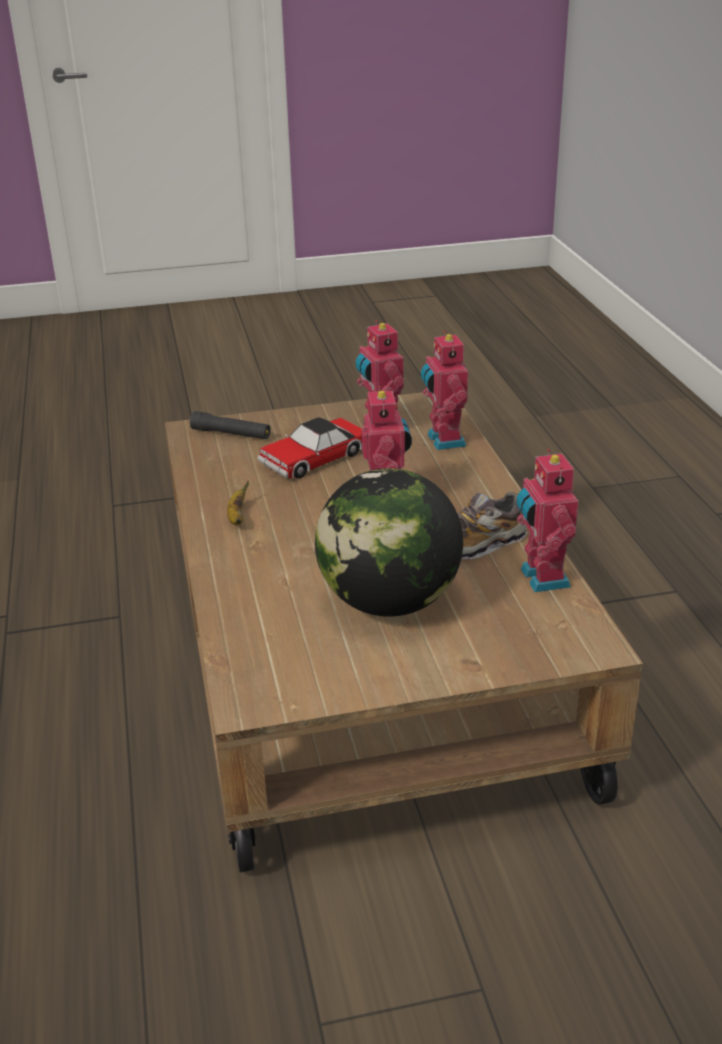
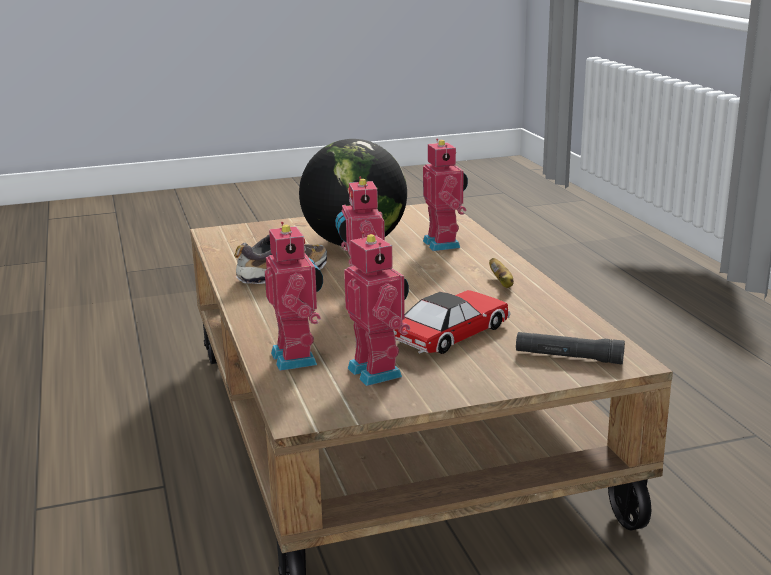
camera: 175 degrees right, 10 degrees down
toy robot [516,449,578,592] -> toy robot moved to [423,139,468,251]

